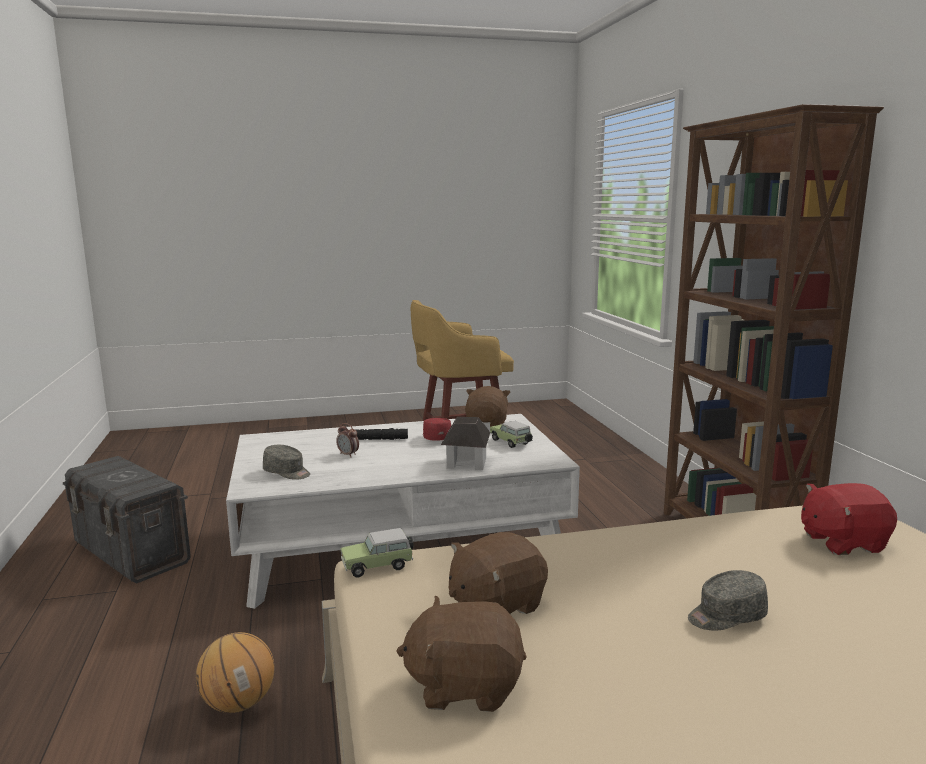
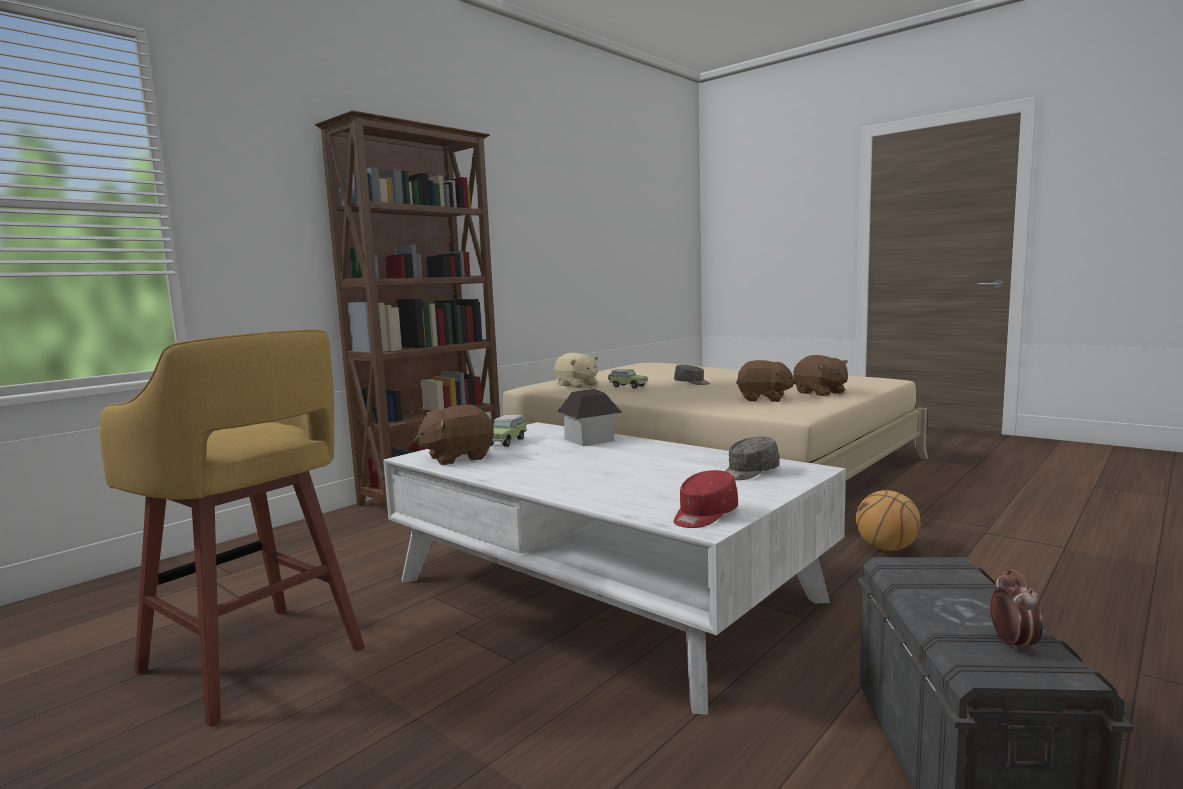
camera: 125 degrees left, 5 degrees down
grey cap [263,445,310,480] -> grey cap turned 120 degrees counterclockwise [725,437,779,480]
alarm clock [336,423,359,457] -> alarm clock moved to [990,569,1043,654]
toy car [341,528,414,578] -> toy car moved to [608,369,647,389]
black flashlight [355,428,408,440] -> none
red cap [423,418,451,441] -> red cap moved to [673,470,738,528]
red plush toy [801,483,897,555] -> beige plush toy [554,353,598,388]

